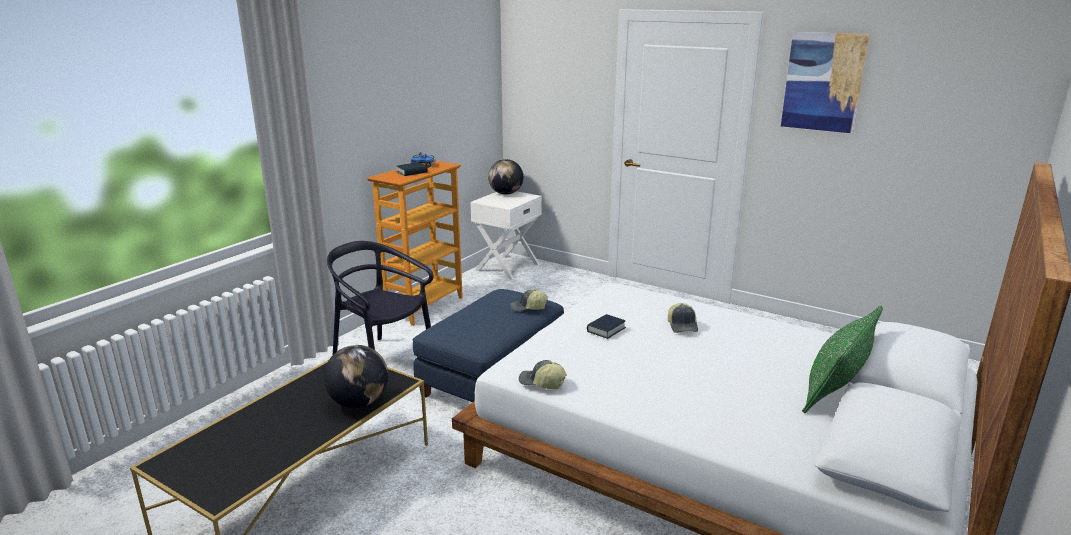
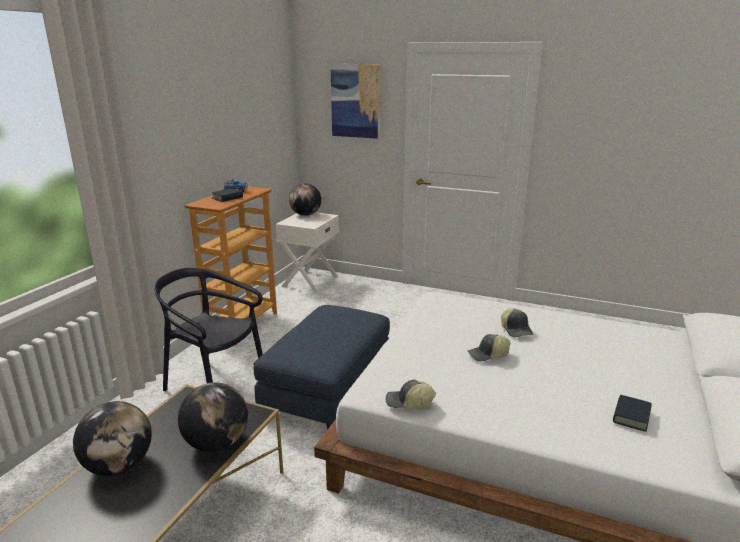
camera: 10 degrees left, 0 degrees up
cap [510,290,548,311] -> cap moved to [468,334,510,361]
book [587,314,626,339] -> book moved to [613,395,652,432]
picture [781,32,870,133] -> picture moved to [330,64,380,139]
green pillow [802,306,883,413] -> none
none -> globe [73,401,152,476]

